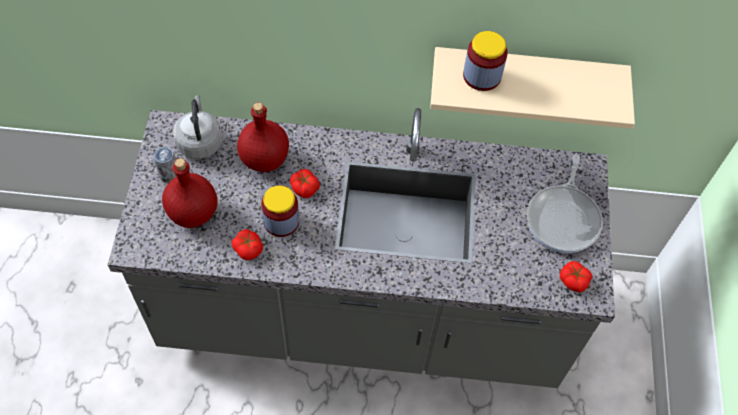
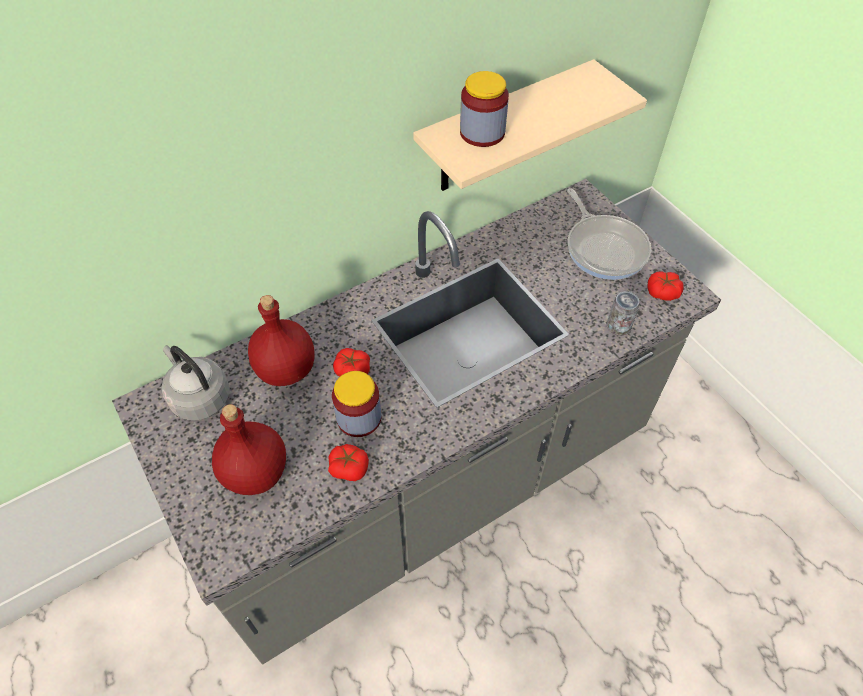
camera: 35 degrees left, 5 degrees down
can [154,147,176,183] -> can moved to [607,291,639,336]

